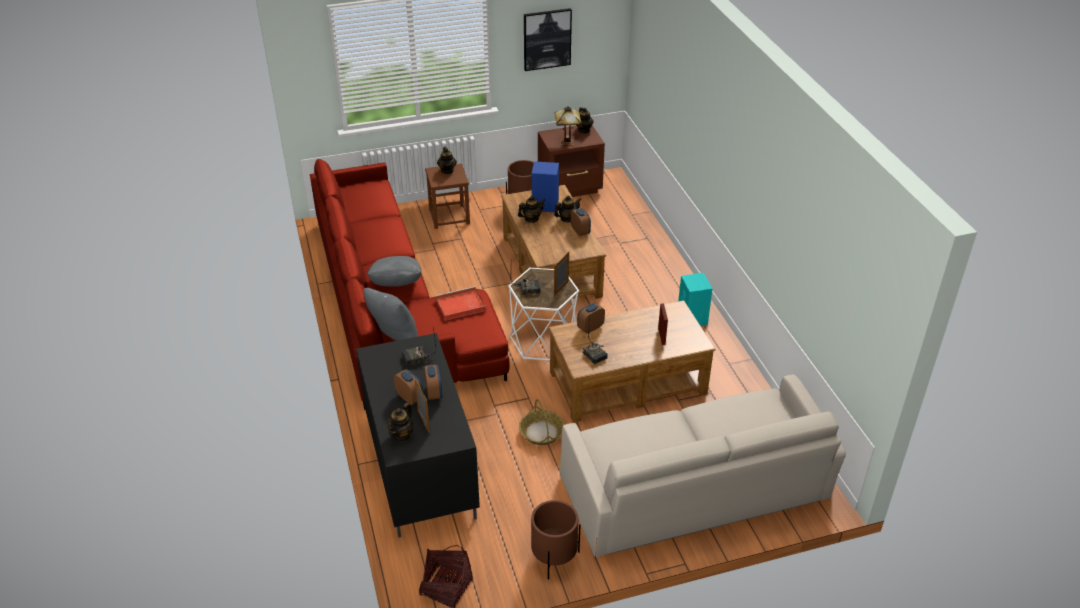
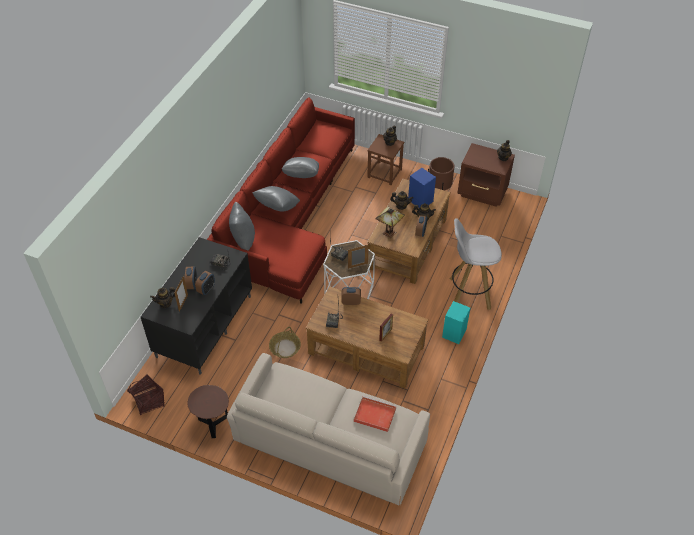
camera: 40 degrees right, 10 degrees up
red tray [435,286,486,321] -> red tray moved to [354,396,396,432]
picture [524,8,572,71] -> none
brown planter [531,500,580,580] -> brown side table [187,385,229,438]
table lamp [554,106,581,146] -> table lamp moved to [375,206,405,238]
none -> grey pillow [281,157,319,178]
none -> white stool [450,218,502,310]

